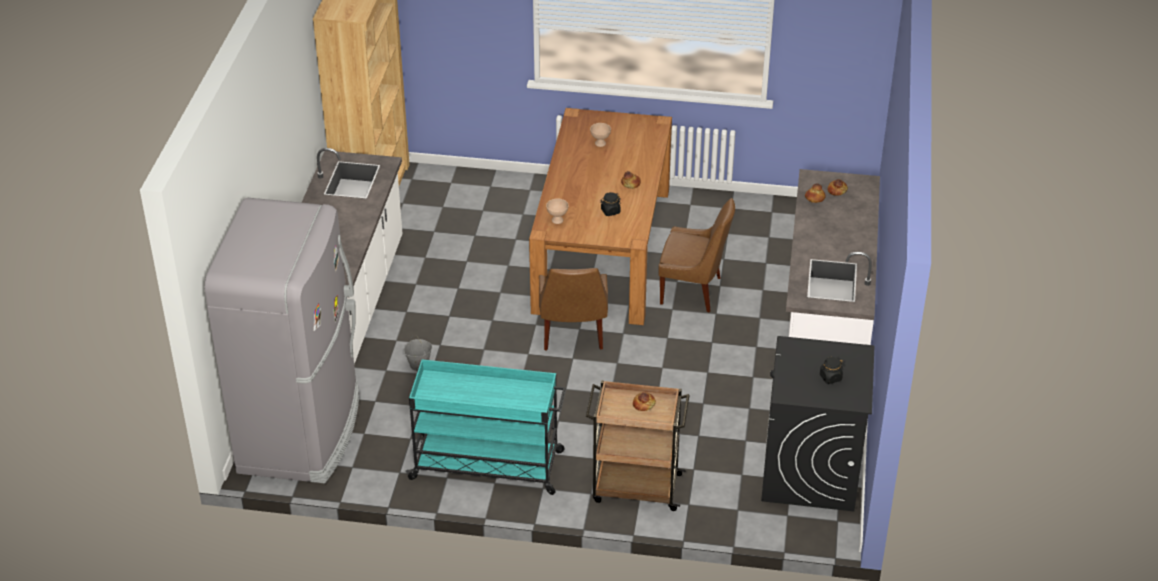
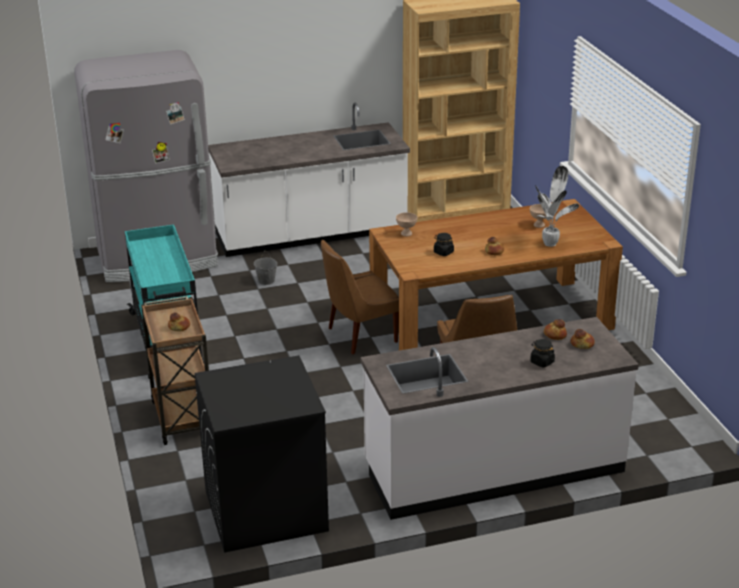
camera: 65 degrees right, 10 degrees down
black jar [820,357,843,384] -> black jar moved to [530,339,555,368]
none -> potted plant [535,166,579,247]

